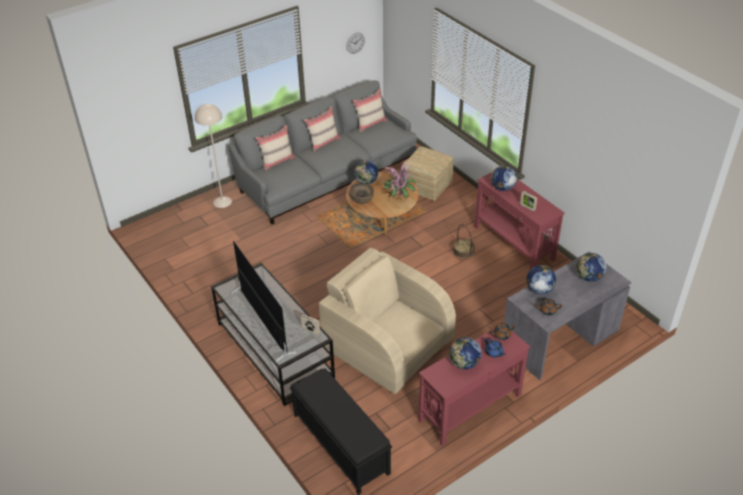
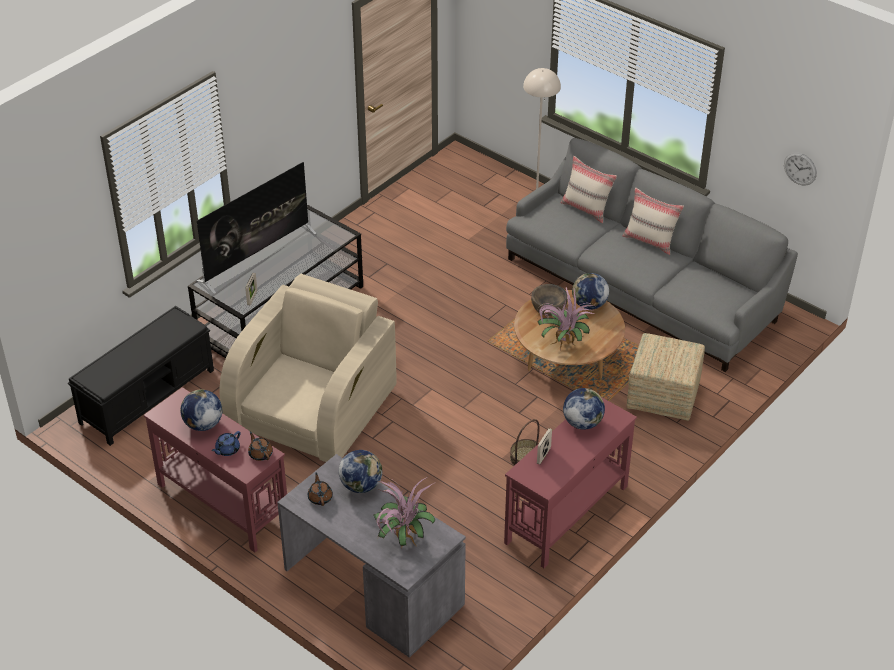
camera: 75 degrees right, 0 degrees up
beige pillow [353,89,388,133] -> none
globe [576,253,606,282] -> potted plant [374,476,435,549]

